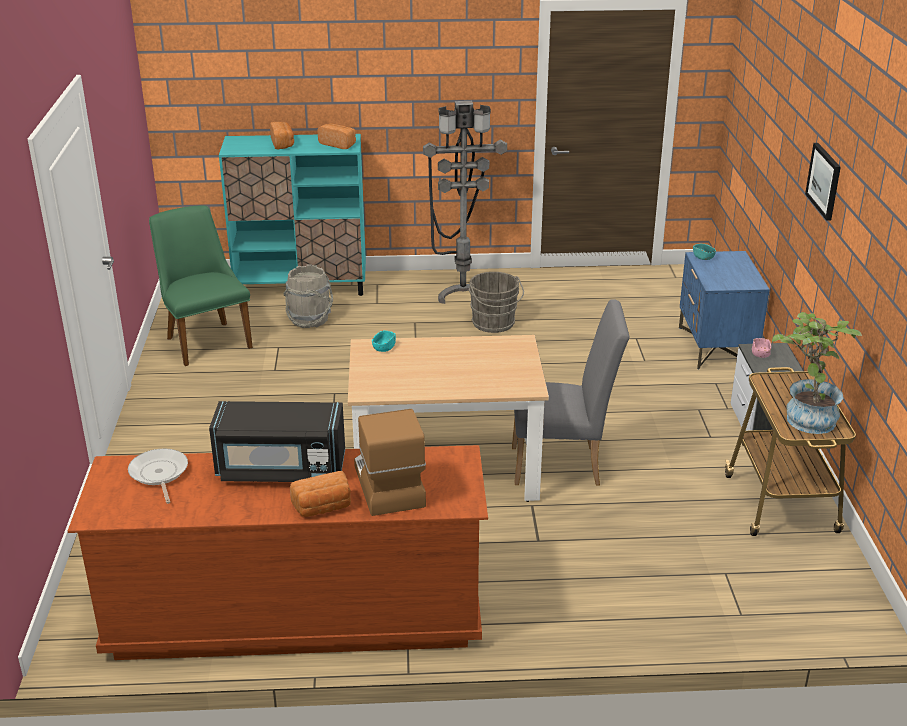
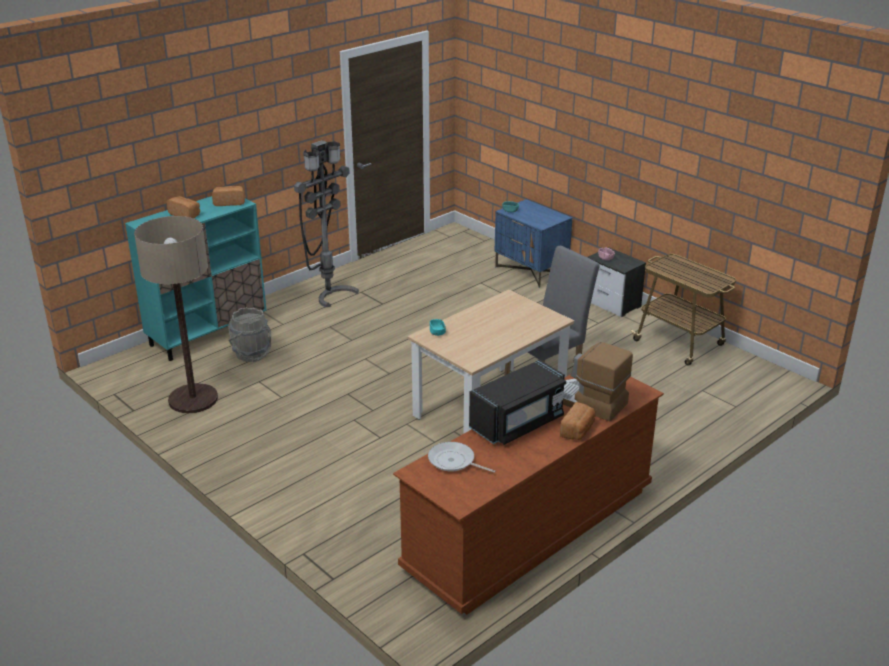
camera: 40 degrees left, 0 degrees up
green chair [149,205,253,366] -> floor lamp [134,216,218,413]
grey bucket [469,272,524,333] -> none
potted plant [772,312,862,434] -> none
picture [805,143,841,221] -> none

